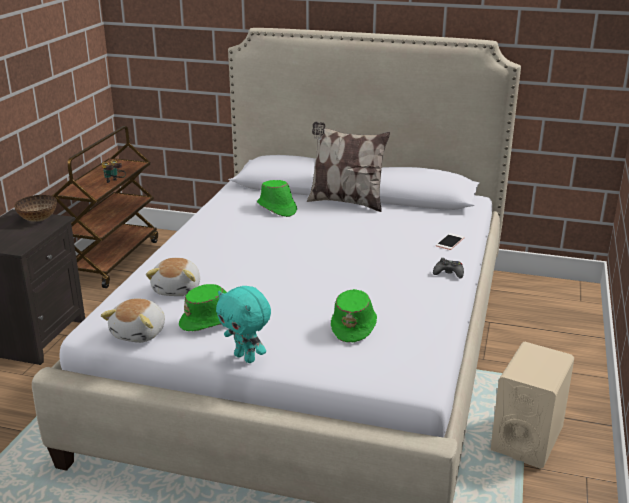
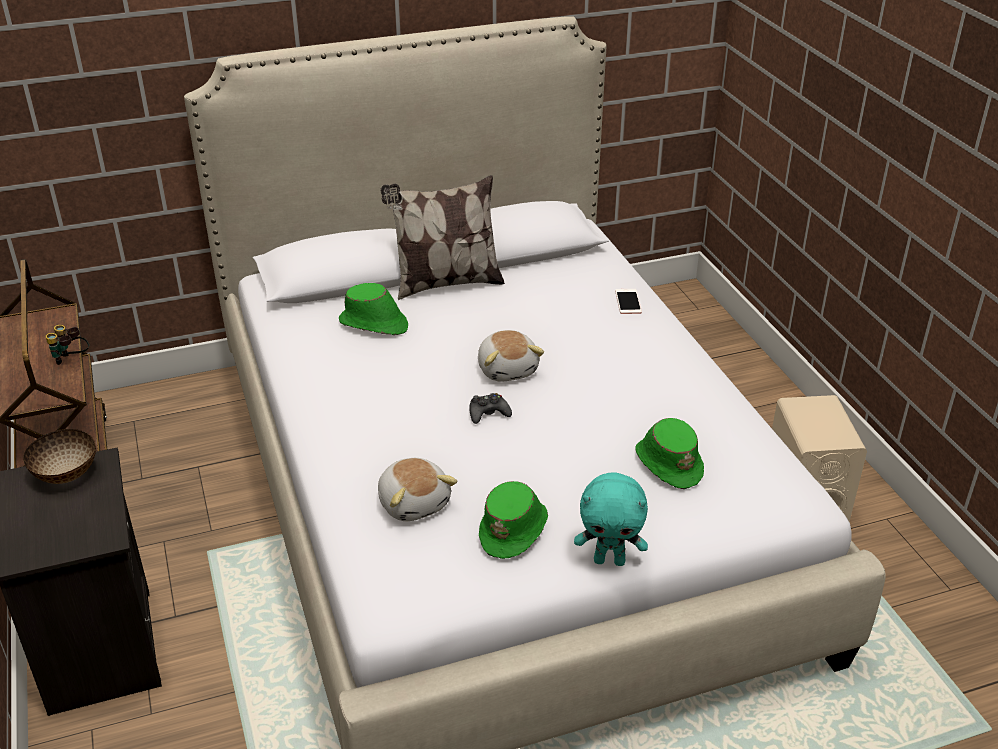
camera: 35 degrees left, 10 degrees up
plush toy [101,298,165,343] -> plush toy moved to [478,330,544,382]
black game controller [433,258,464,279] -> black game controller moved to [469,393,512,424]

